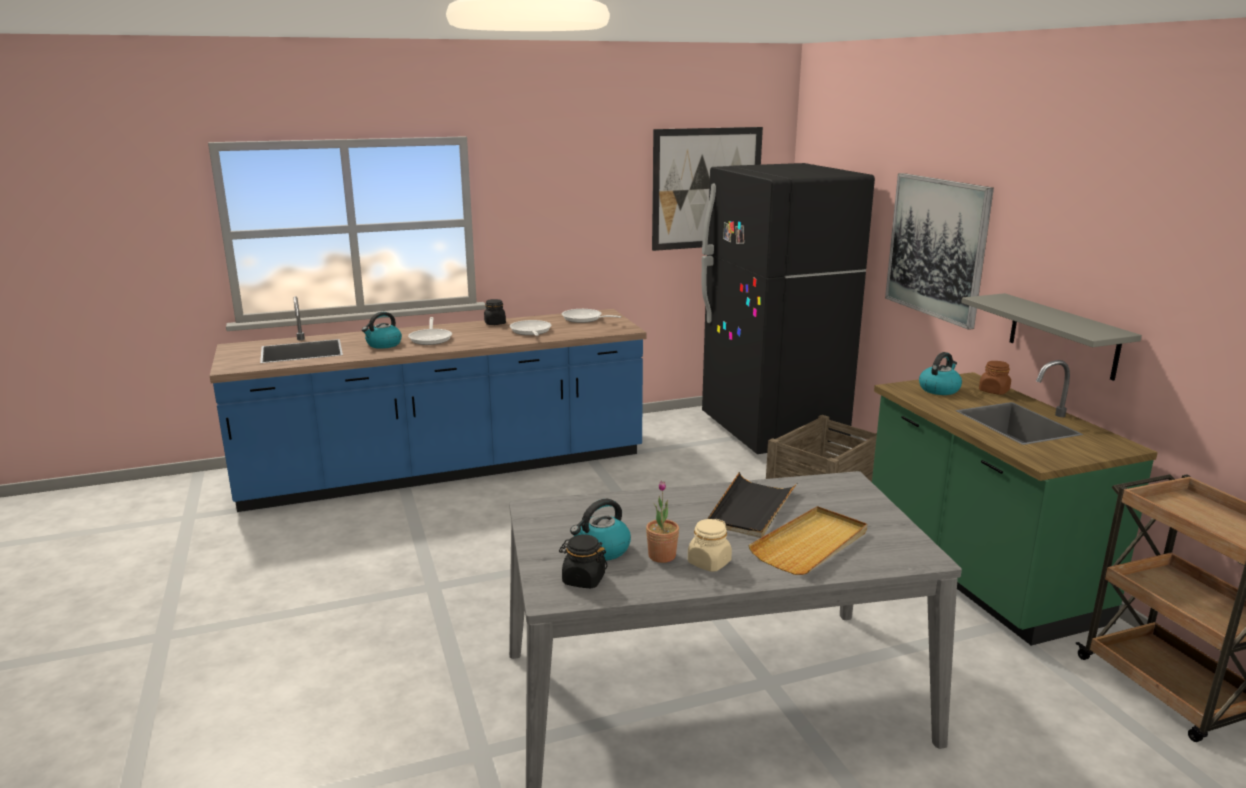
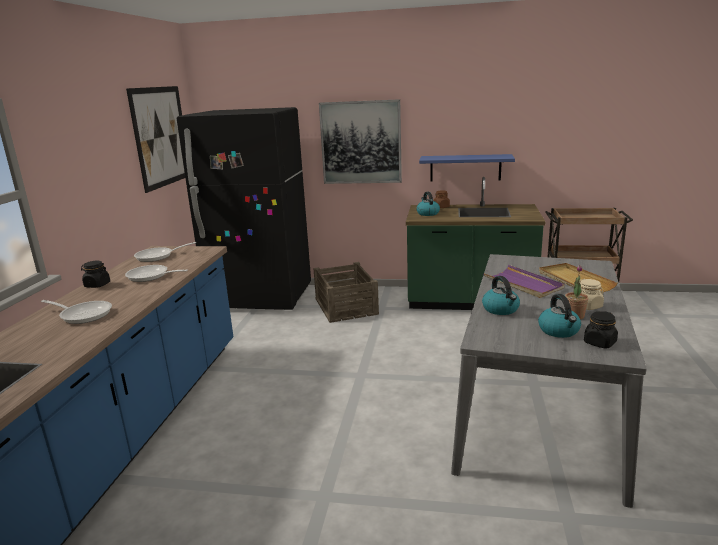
camera: 60 degrees left, 0 degrees up
kettle [362,312,402,349] -> kettle moved to [482,276,520,315]
black tray [707,472,797,538] -> purple tray [483,265,565,298]
grey shelf [961,293,1142,381] -> blue shelf [419,154,515,181]

